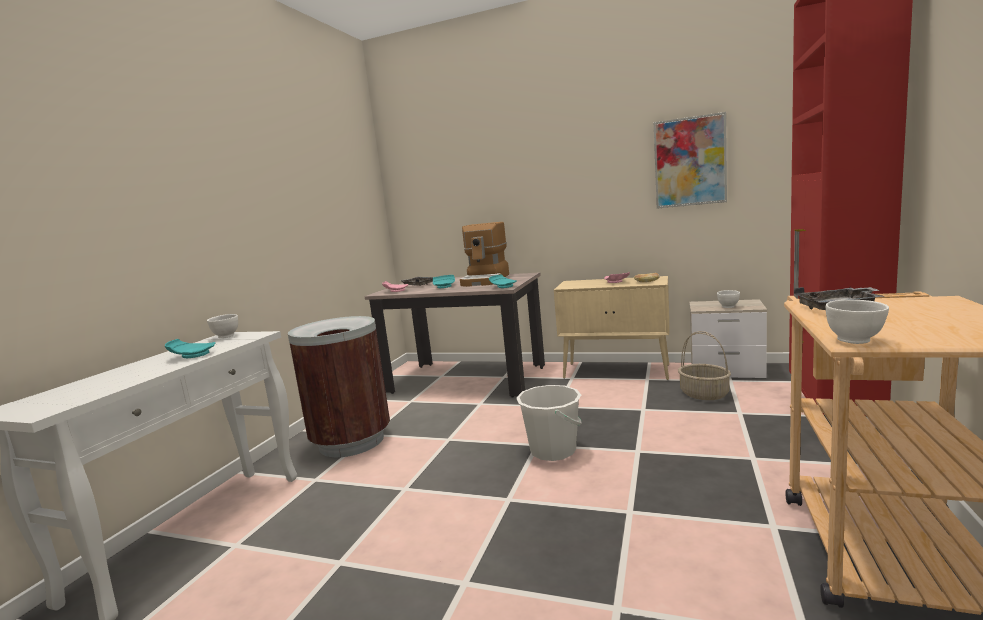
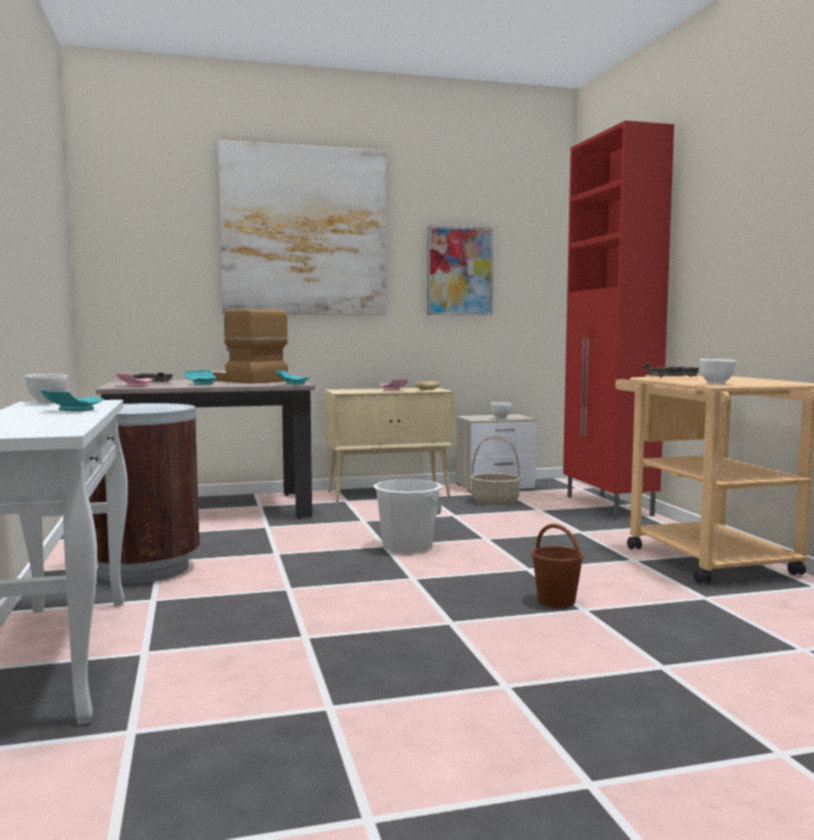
camera: 35 degrees left, 5 degrees down
coffee machine [460,222,509,287] -> coffee machine turned 150 degrees clockwise [211,309,288,384]
none -> picture [218,140,386,315]
none -> brown bucket [531,524,584,608]

